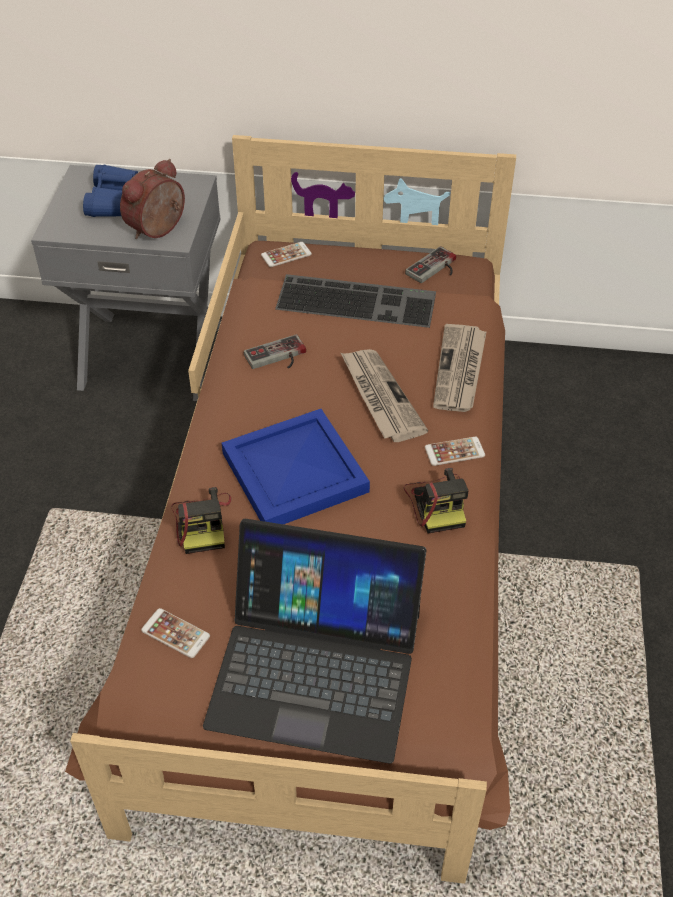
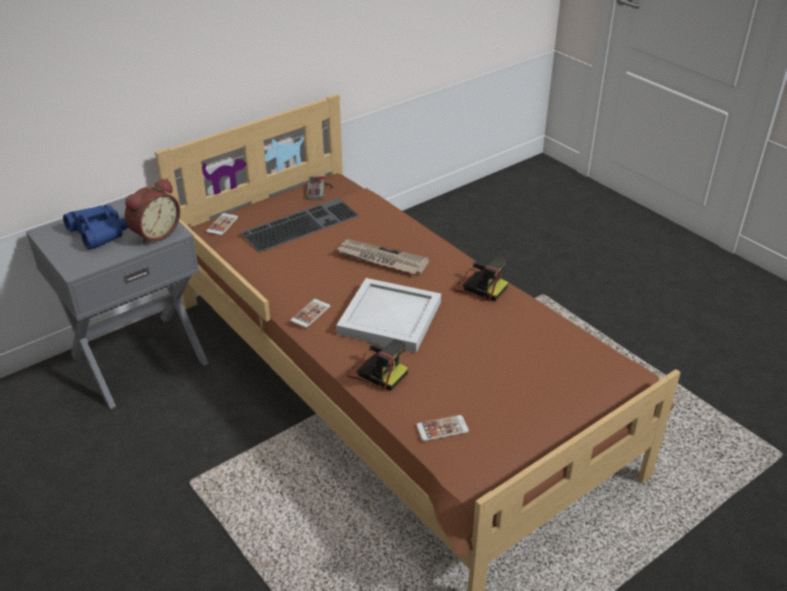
camera: 45 degrees left, 10 degrees down
alarm clock [120,159,185,239] -> alarm clock turned 135 degrees counterclockwise [125,178,180,245]
laptop [203,519,426,764] -> none
blue tray [222,409,370,524] -> white tray [336,278,441,353]
game controller [244,334,306,369] -> none
phone [425,437,485,466] -> phone moved to [290,299,330,328]
newspaper [433,324,487,412] -> none

